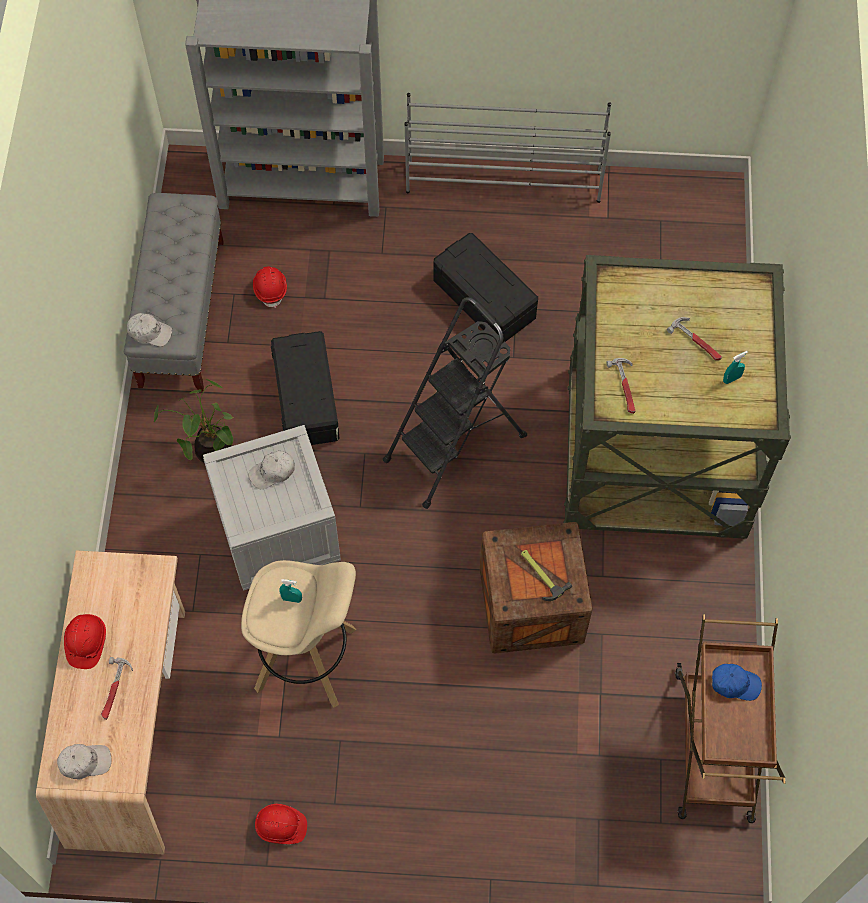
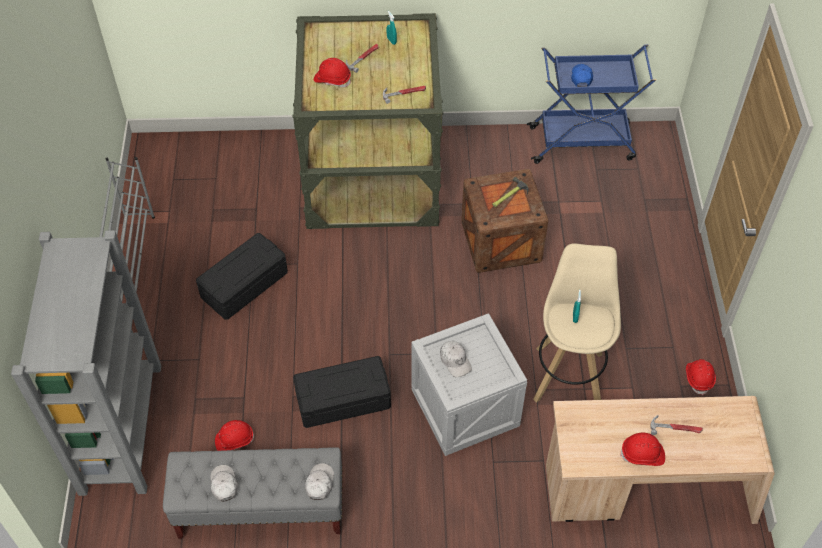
camera: 95 degrees left, 10 degrees down
white cap [57,744,111,780] -> white cap moved to [210,465,238,502]
potted plant [154,379,233,463] -> none
step ladder [383,297,527,509] -> none
brown cart [675,614,785,823] -> blue cart [527,44,656,164]
none -> red hard hat [314,58,351,87]

